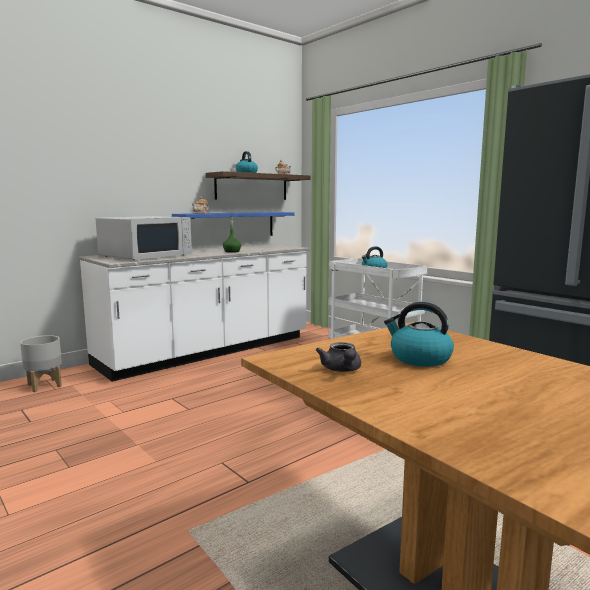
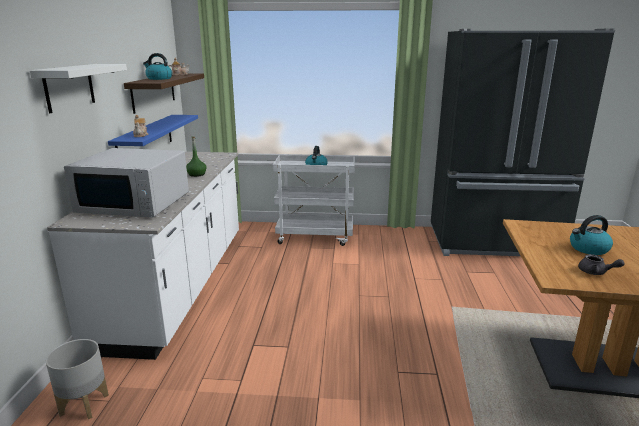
camera: 45 degrees left, 10 degrees up
white microwave [96,216,192,260] -> white microwave turned 105 degrees clockwise [64,148,189,218]
none -> white shelf [30,64,127,113]

